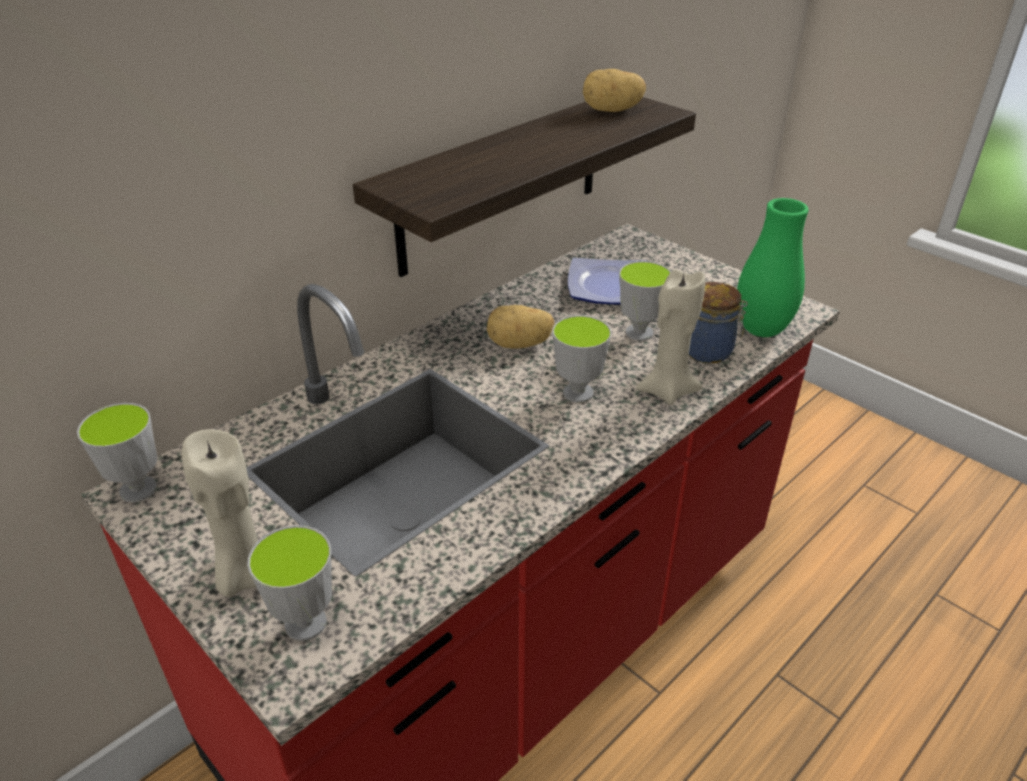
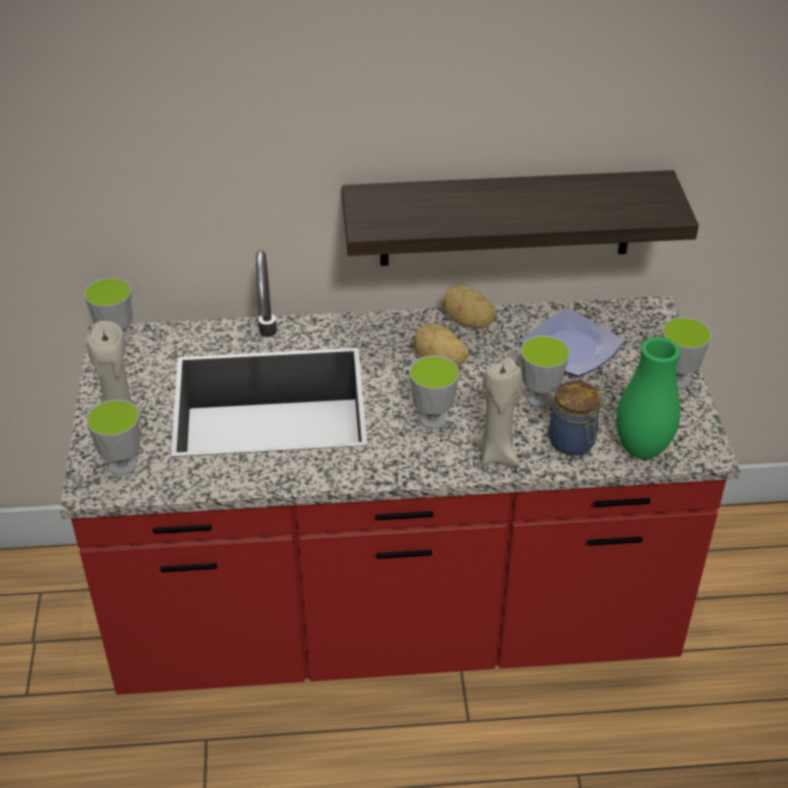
camera: 40 degrees right, 5 degrees up
potato [583,69,646,112] -> potato moved to [443,285,497,328]
none -> cup [662,317,712,389]

